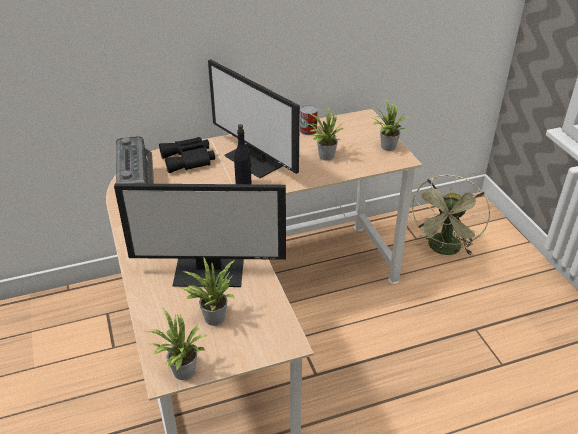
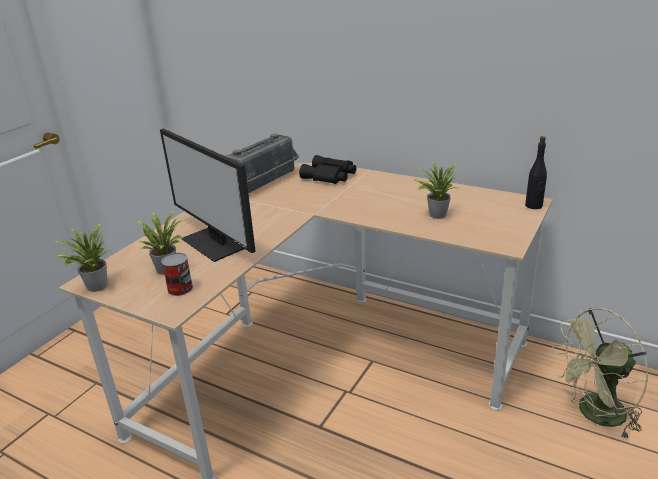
camera: 50 degrees right, 10 degrees down
monitor [208,59,300,178] -> none
black bottle [234,124,252,184] -> black bottle moved to [525,136,547,209]
can [300,105,318,135] -> can moved to [161,252,193,296]
potted plant [373,99,408,151] -> none

